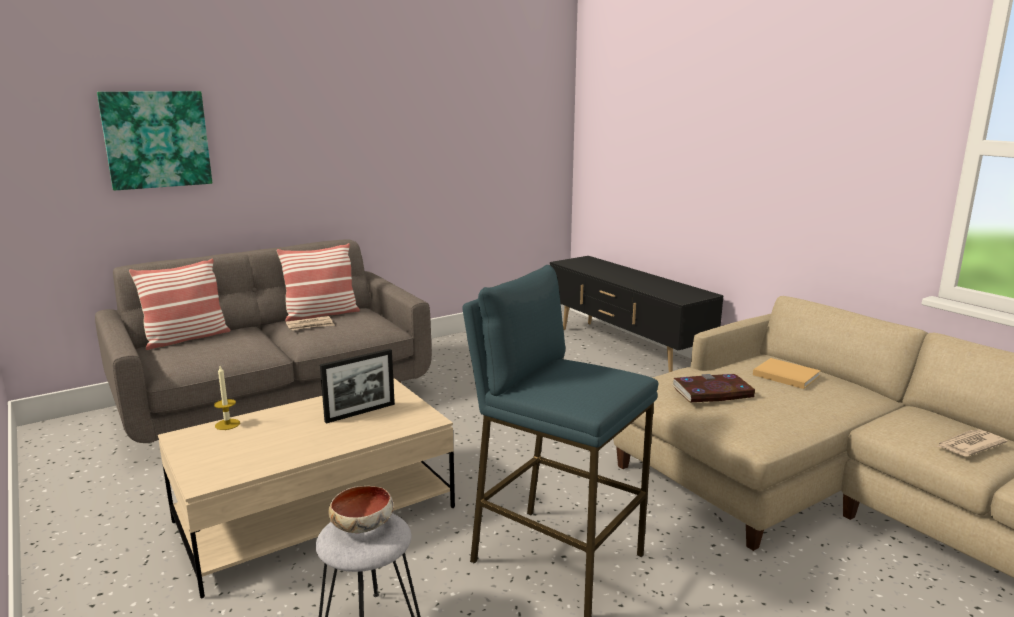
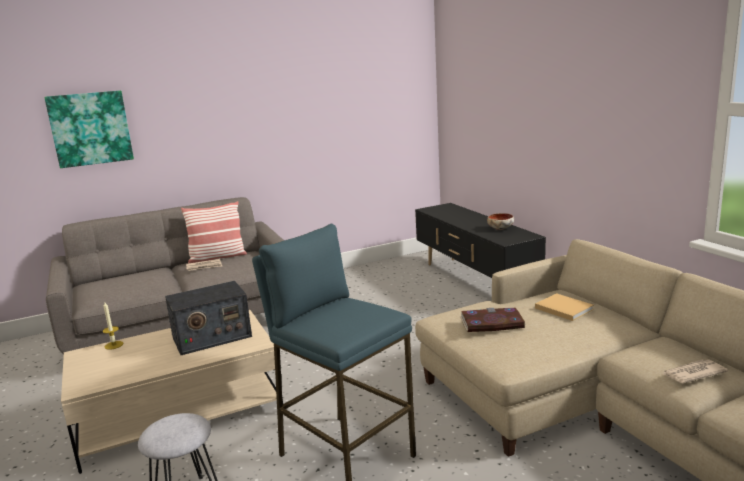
camera: 10 degrees right, 0 degrees up
pillow [129,258,231,350] -> none
picture frame [320,349,395,424] -> radio [165,281,252,355]
bowl [329,486,394,533] -> bowl moved to [487,213,514,230]

